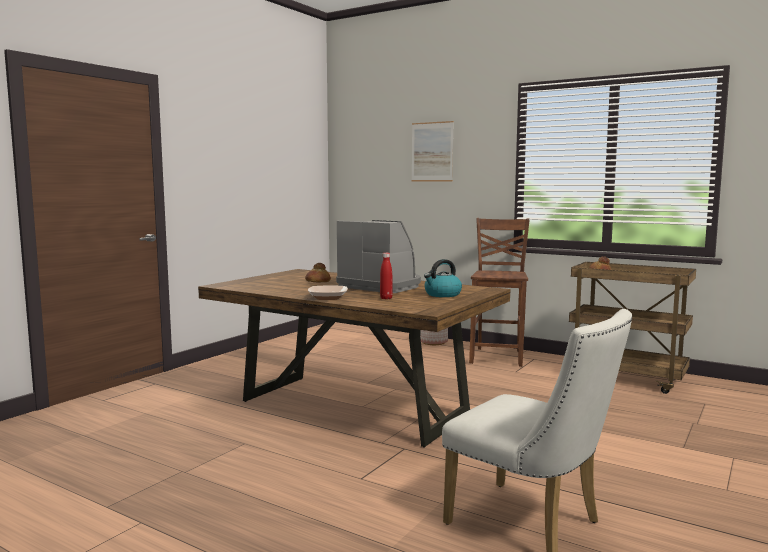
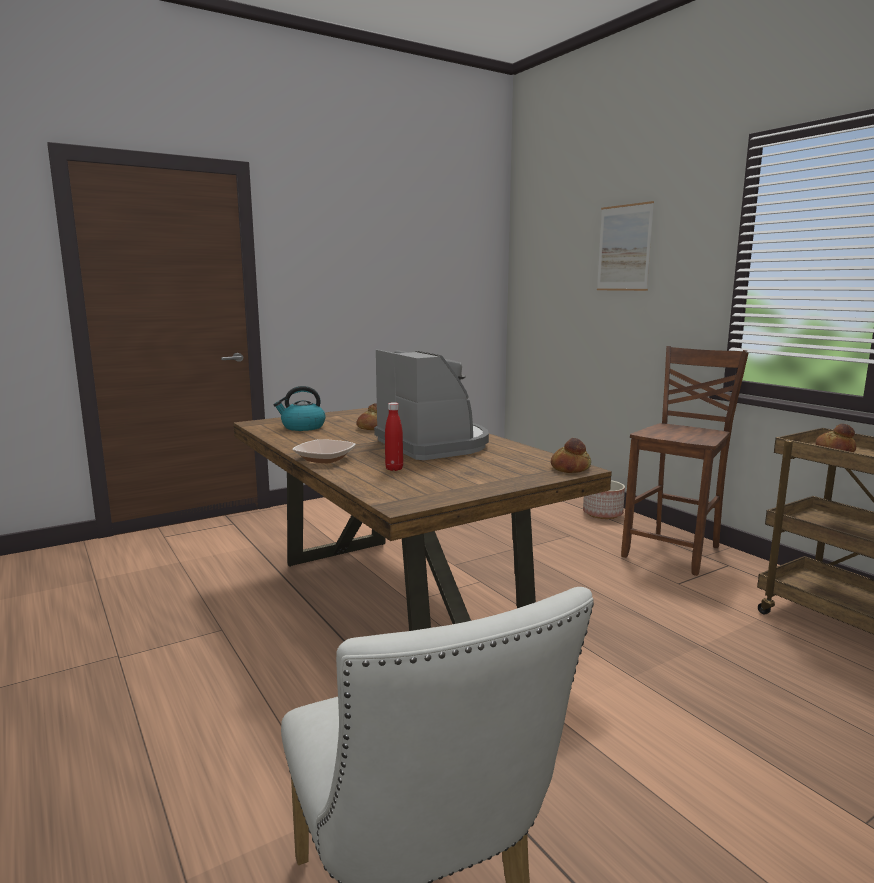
camera: 25 degrees right, 5 degrees up
kettle [424,259,462,297] -> kettle moved to [273,386,326,431]
none -> bread [551,438,591,473]

